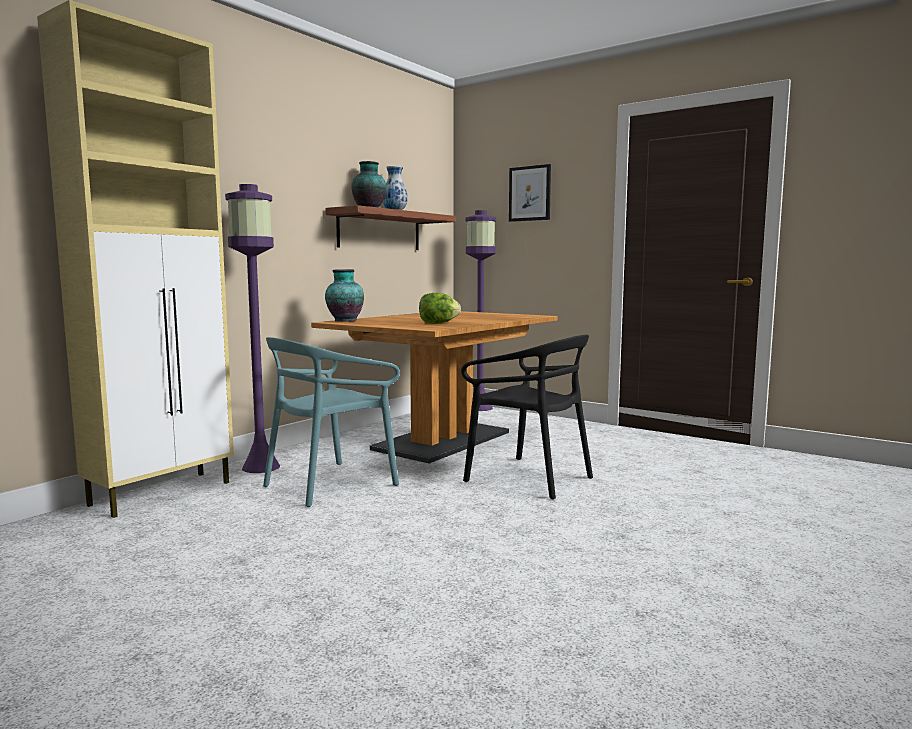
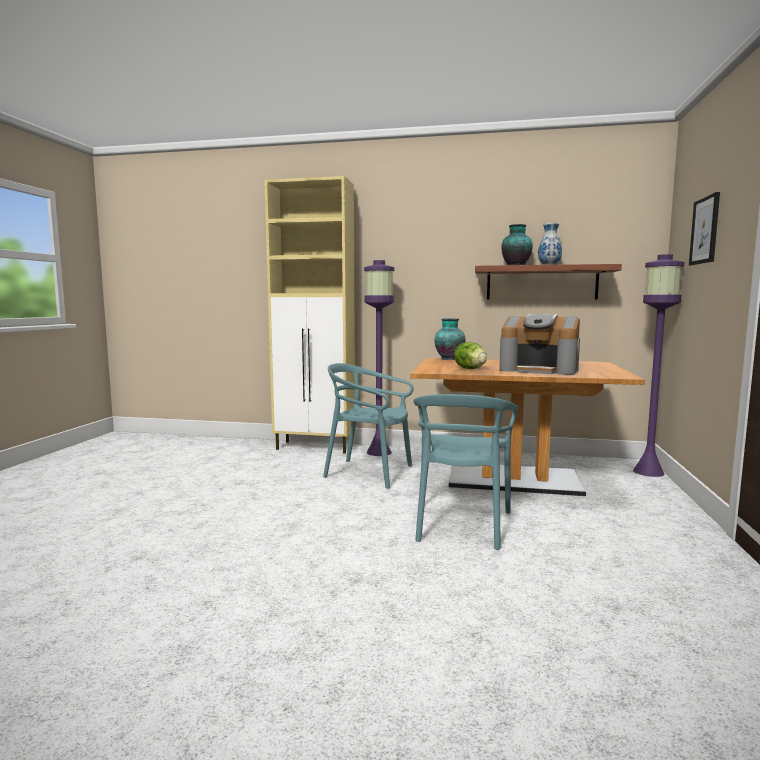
camera: 65 degrees right, 0 degrees up
black chair [461,335,593,499] -> turquoise chair [413,394,519,550]
none -> coffee machine [499,314,580,375]

